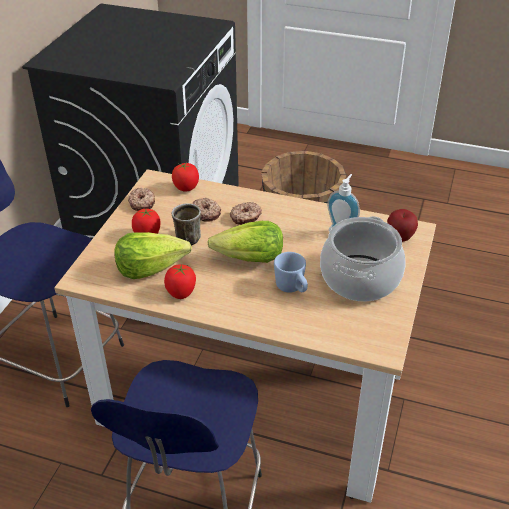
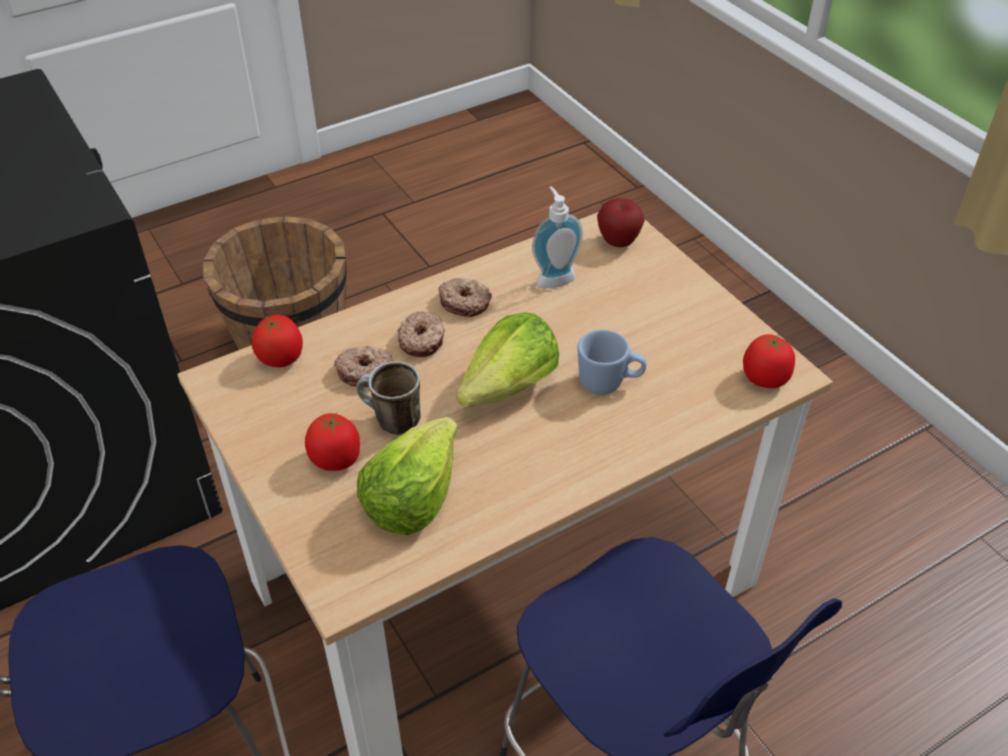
camera: 50 degrees left, 5 degrees up
donut [128,188,155,211] -> donut moved to [438,278,492,317]
tomato [164,264,196,299] -> tomato moved to [743,334,795,388]
cooking pot [320,216,406,302] -> none

